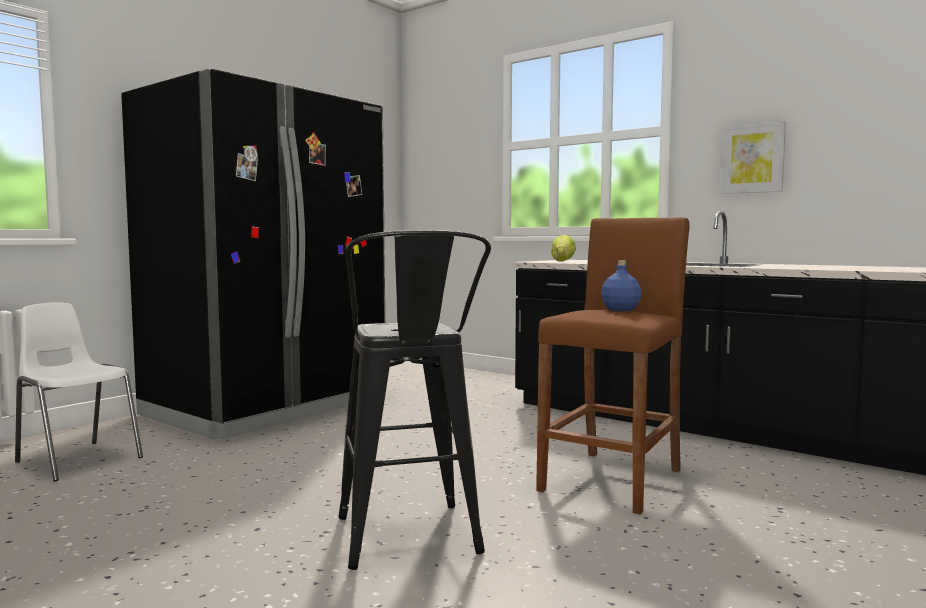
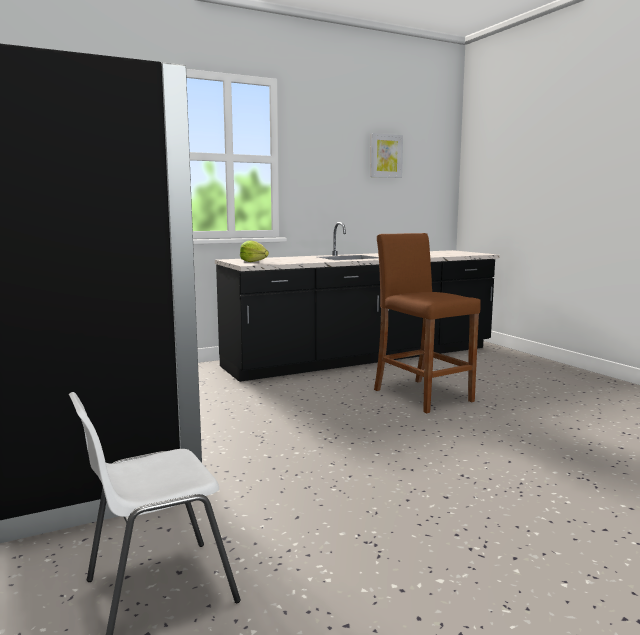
camera: 65 degrees left, 5 degrees up
black stool [338,230,491,570] -> none
blue bottle [601,260,641,311] -> none
picture [720,121,786,194] -> picture moved to [370,133,403,178]

